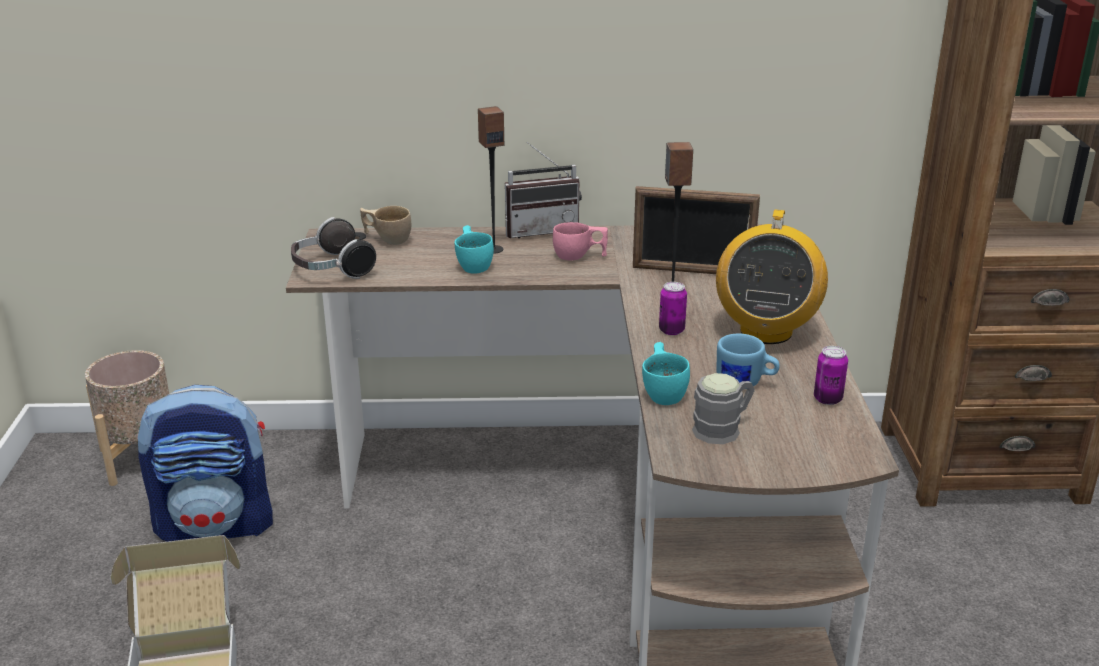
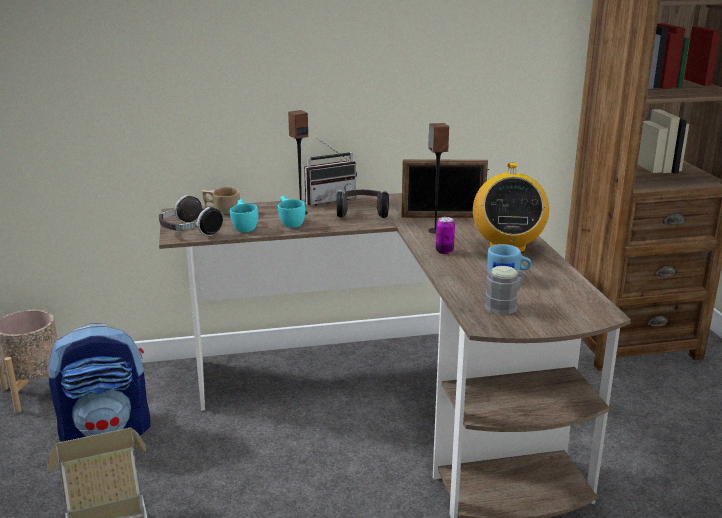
camera: 10 degrees left, 5 degrees down
pink cup [553,222,608,261] -> headphones [336,190,389,218]
turquoise cup [642,342,690,405] -> turquoise cup moved to [230,199,258,232]
can [814,346,848,405] -> none

